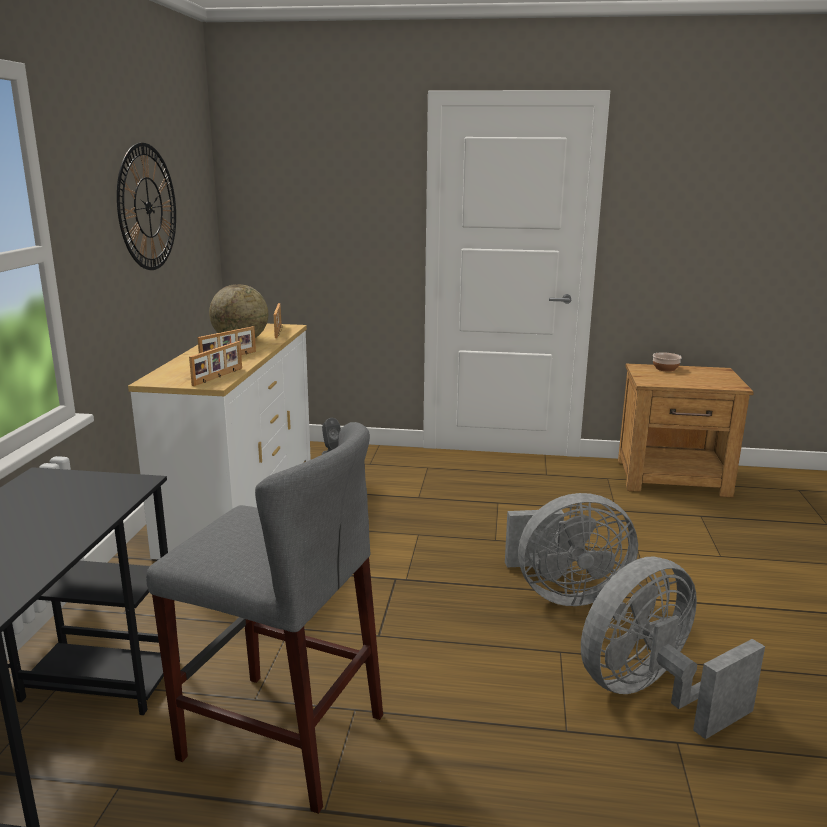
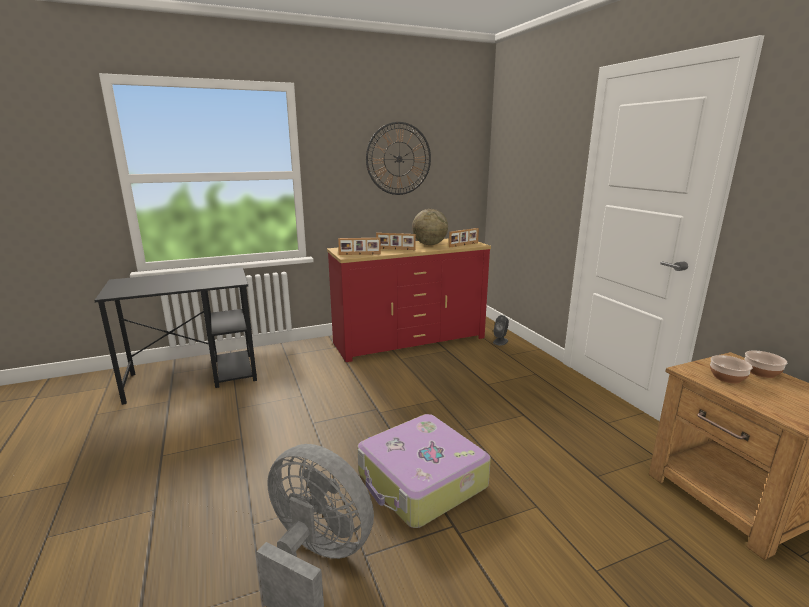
camera: 60 degrees right, 0 degrees up
white dresser [128,324,311,560] -> red dresser [327,238,491,362]
grey stool [146,422,383,814] -> none
grey fan [505,493,638,606] -> suitcase [357,414,491,528]
none -> bowl [710,355,752,384]

